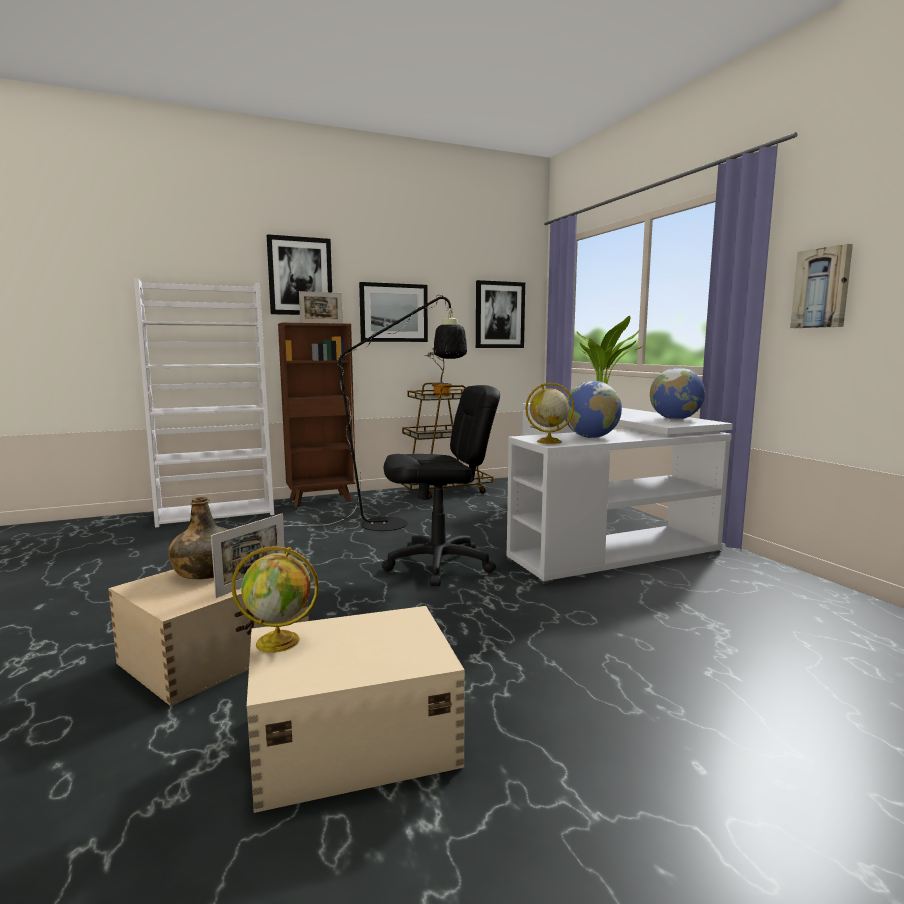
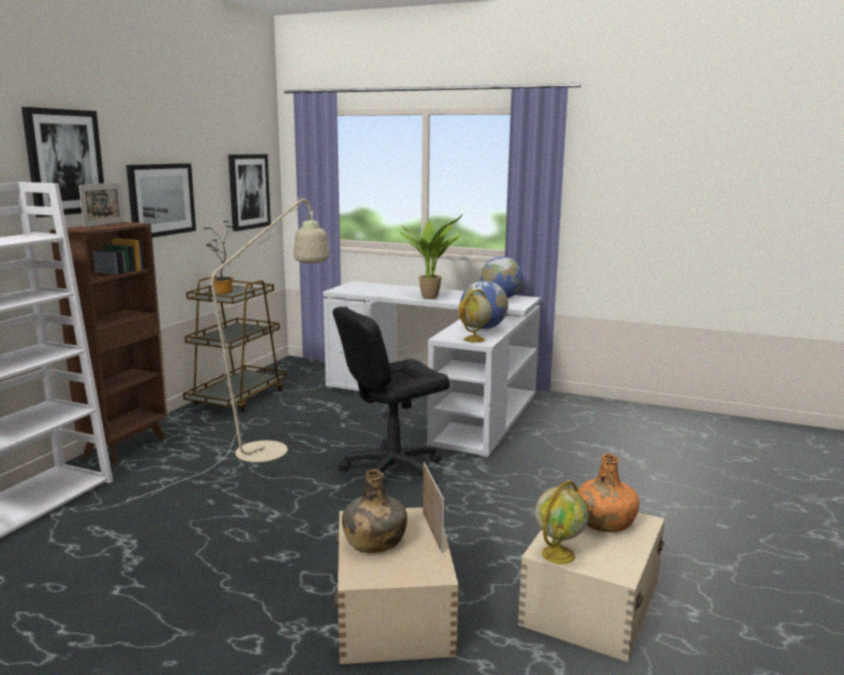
camera: 45 degrees left, 5 degrees up
black floor lamp [284,295,467,531] -> beige floor lamp [126,197,329,502]
black office chair [382,385,500,586] -> black office chair turned 150 degrees counterclockwise [333,307,450,485]
picture [790,244,853,328] -> none
none -> orange bottle [578,454,640,532]

